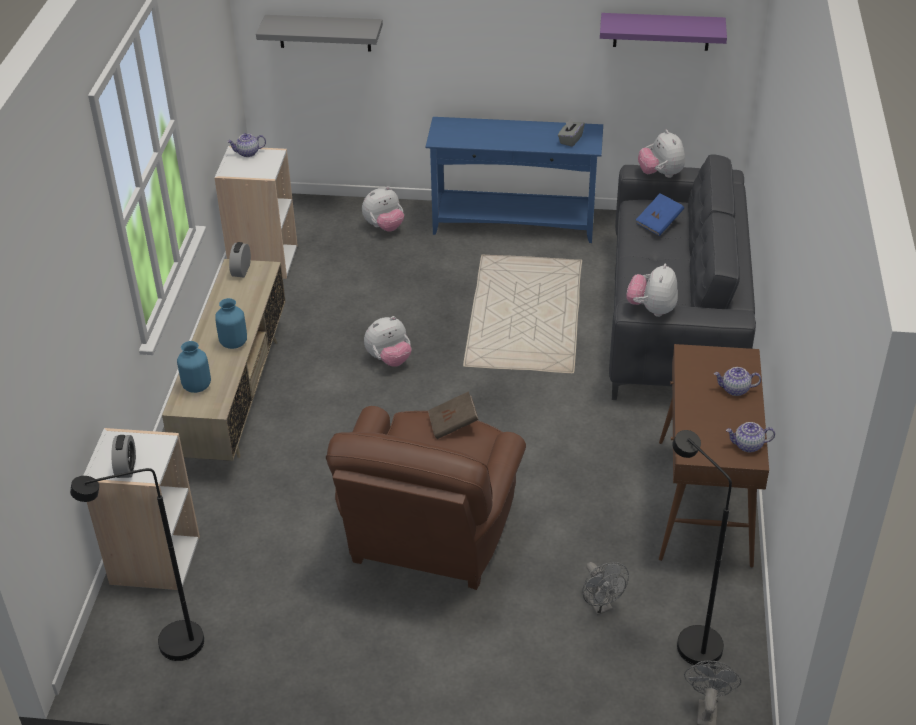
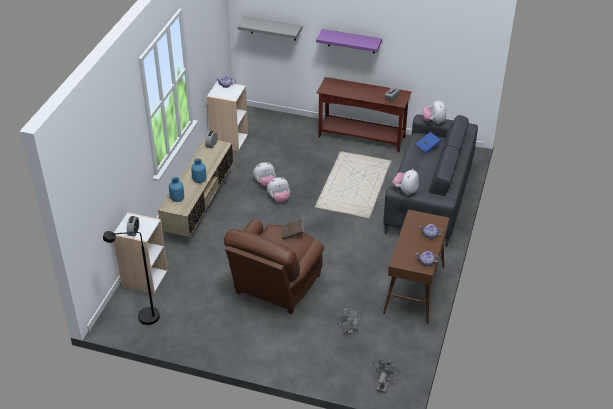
camera: 10 degrees right, 0 degrees up
plush toy [362,186,404,232] -> plush toy moved to [253,162,276,187]
blue console table [426,117,603,243] -> brown console table [317,77,411,152]
purple shelf [600,13,727,51] -> purple shelf moved to [316,29,382,54]
black floor lamp [672,430,732,666] -> none

